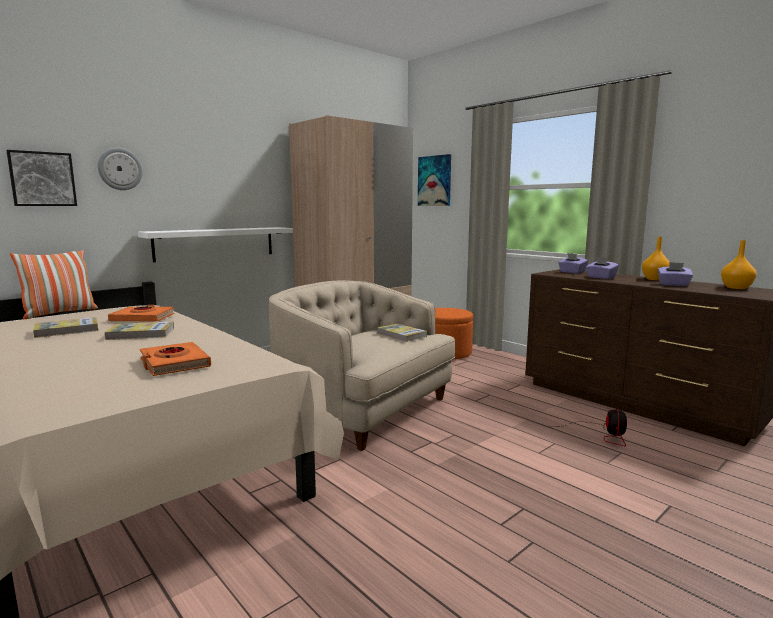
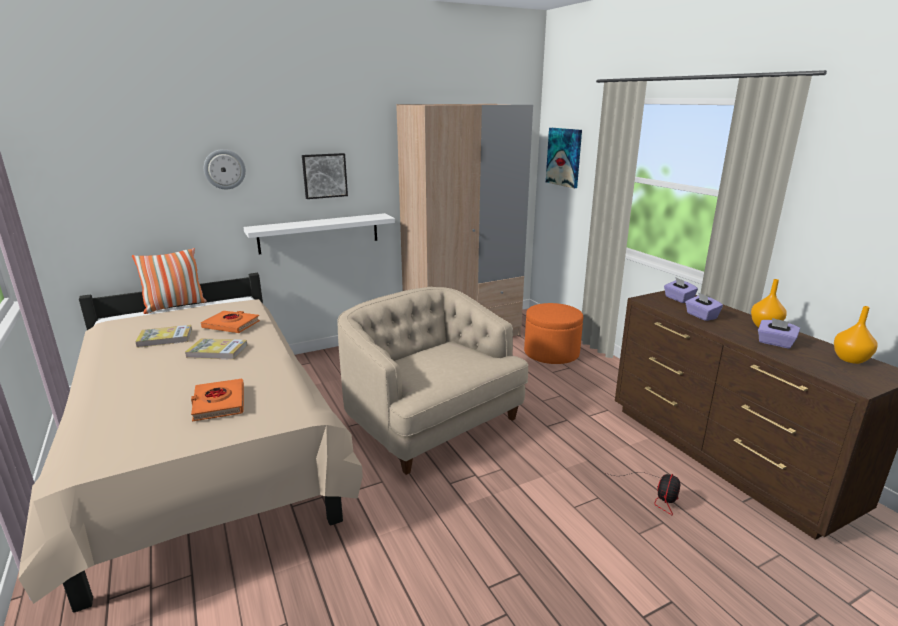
camera: 15 degrees right, 10 degrees up
picture [6,150,77,206] -> picture moved to [302,153,348,199]
book [377,323,427,342] -> none

